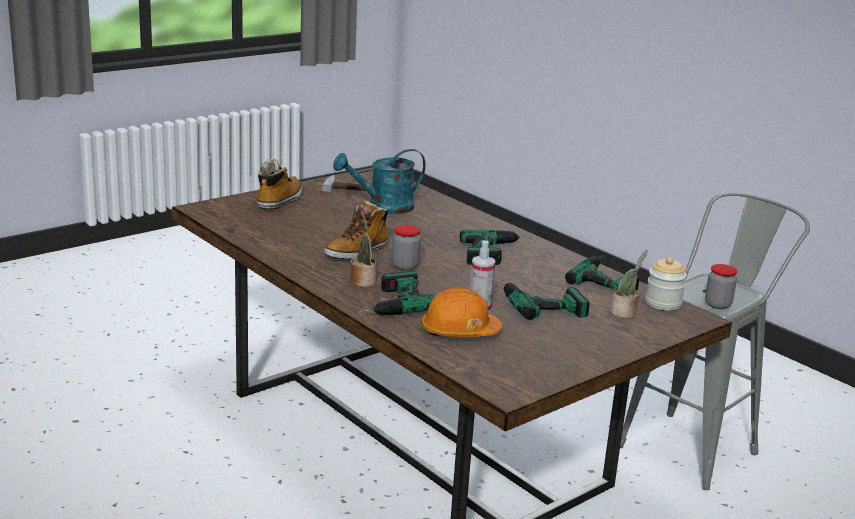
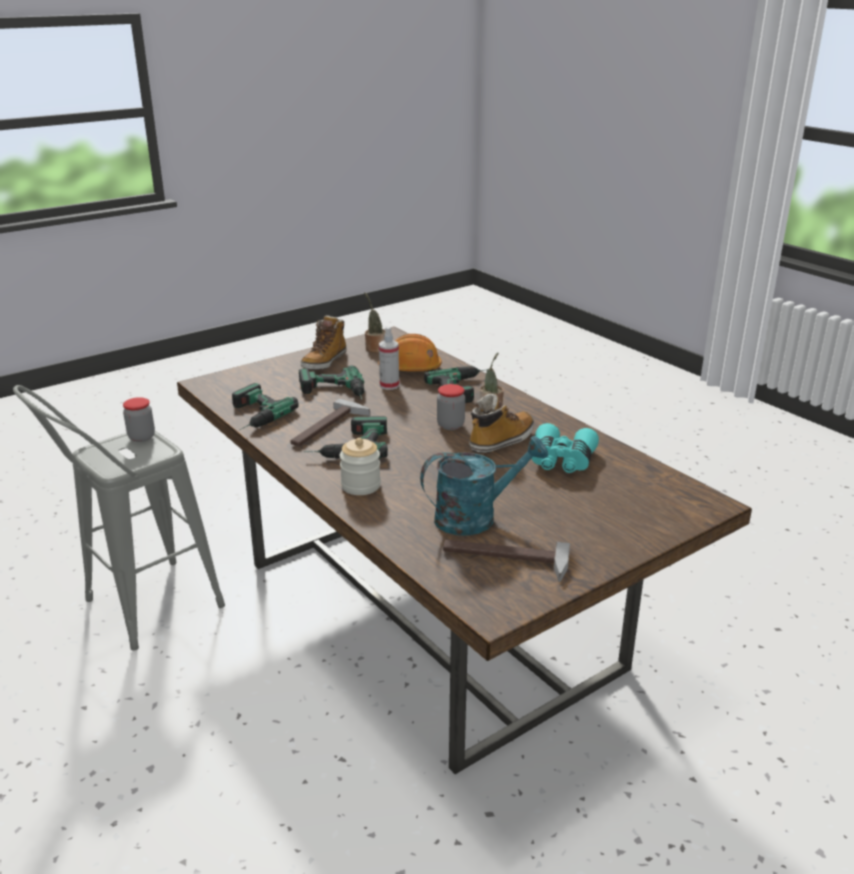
camera: 175 degrees left, 5 degrees up
boot [257,159,302,210] -> boot moved to [300,315,347,370]
potted plant [610,250,648,318] -> potted plant moved to [364,292,386,353]
jar [645,257,687,311] -> jar moved to [339,438,381,495]
none -> hammer [290,399,370,446]
none -> turquoise binoculars [532,423,599,473]

